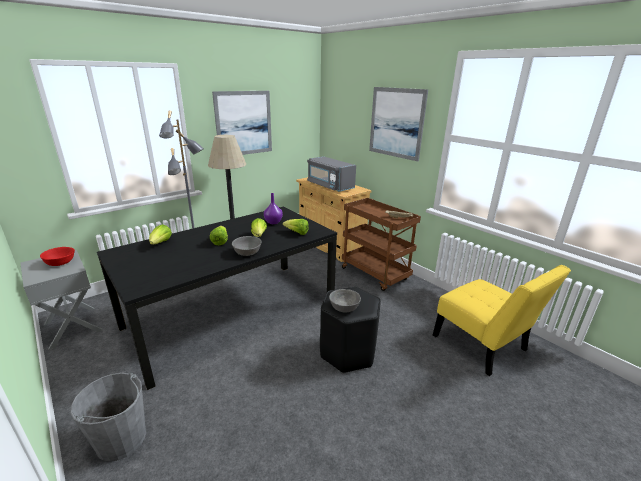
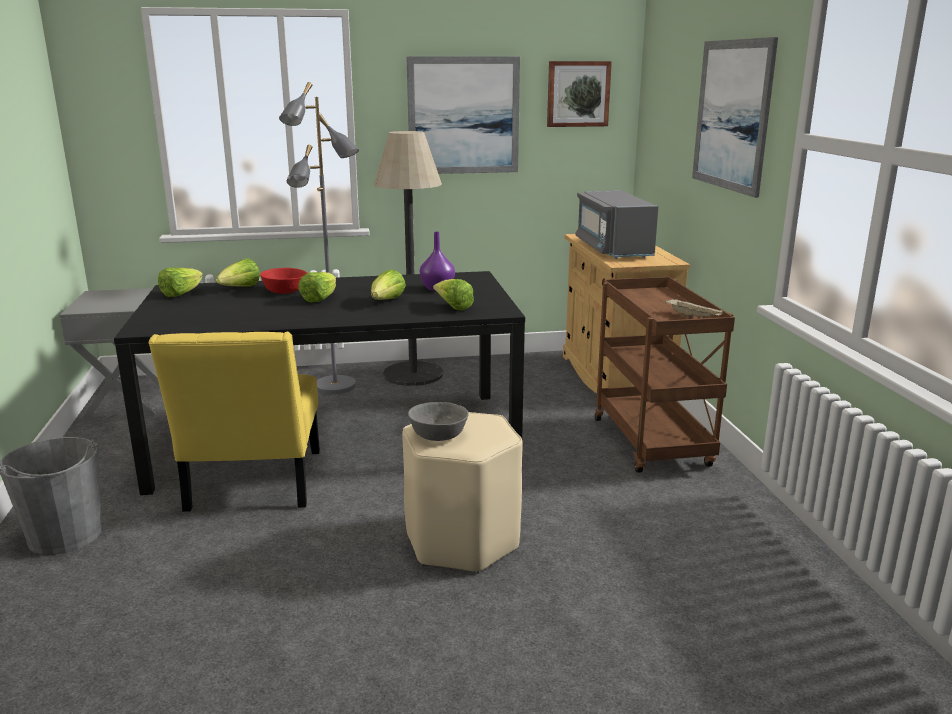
camera: 30 degrees right, 5 degrees down
red bowl [40,247,75,266] -> red bowl moved to [260,268,307,294]
grey bowl [232,236,262,256] -> none
black stool [320,287,381,373] -> beige stool [402,412,523,573]
yellow chair [433,265,571,376] -> yellow chair moved to [149,332,320,512]
none -> lettuce [158,268,203,297]
none -> picture [547,61,612,127]

